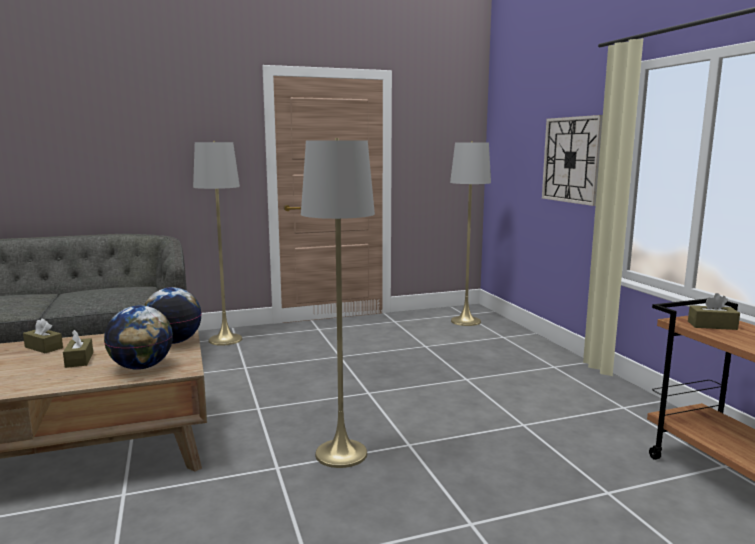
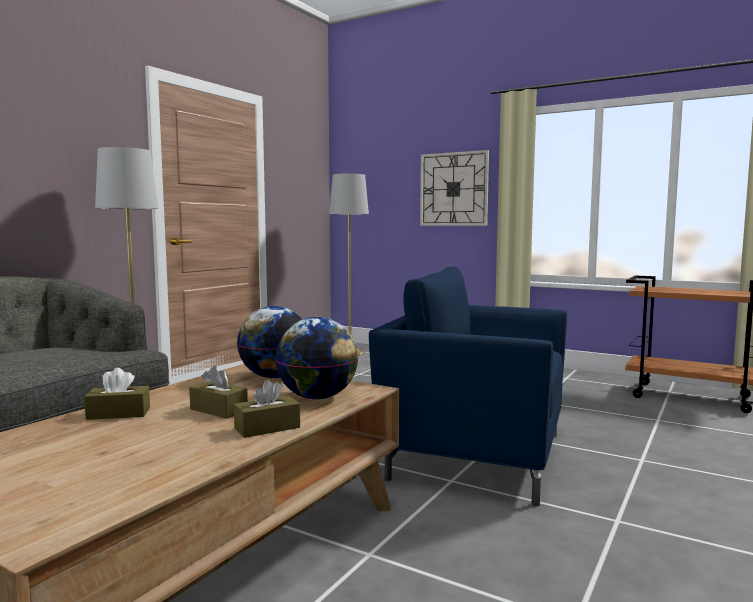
camera: 40 degrees left, 5 degrees down
grey floor lamp [301,138,375,468] -> blue armchair [369,266,567,506]
brown tissue box [688,293,740,330] -> brown tissue box moved to [234,380,300,438]

